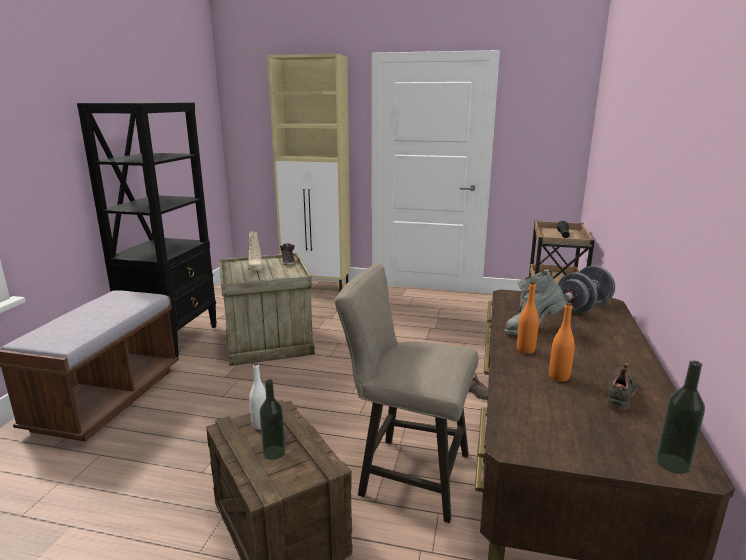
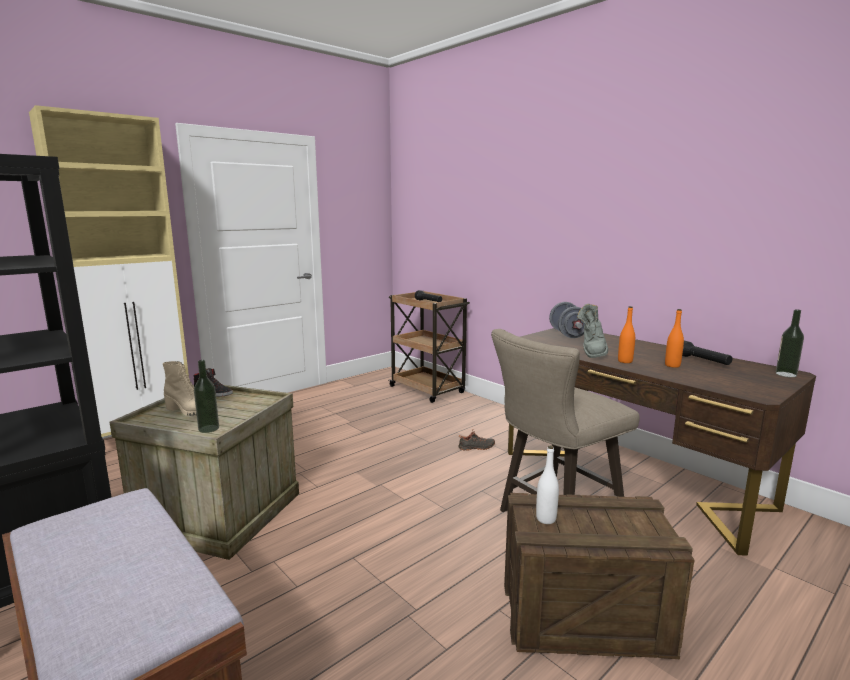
camera: 55 degrees left, 5 degrees down
bottle [259,379,285,460] -> bottle moved to [194,360,219,433]
black shoe [606,363,637,410] -> black flashlight [682,341,732,365]

